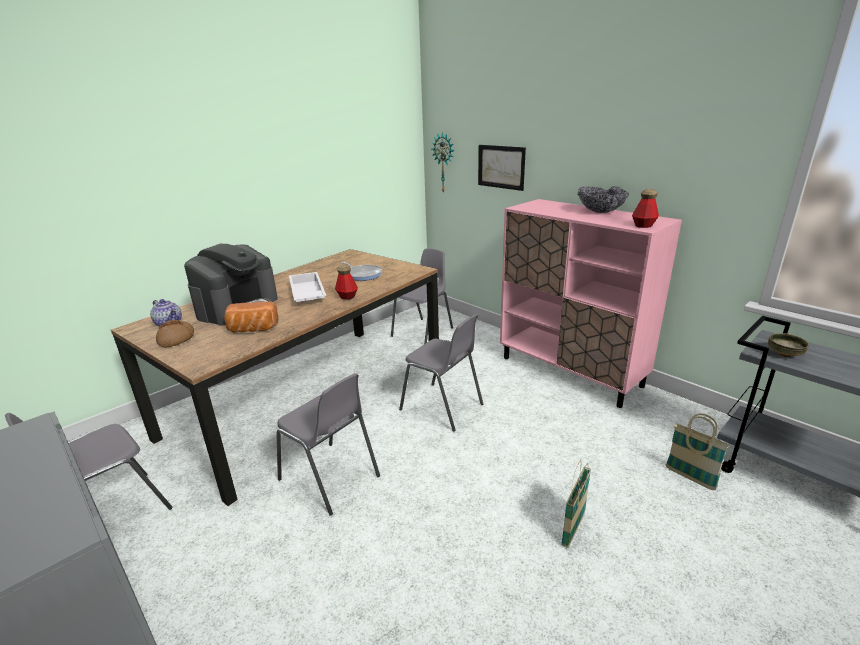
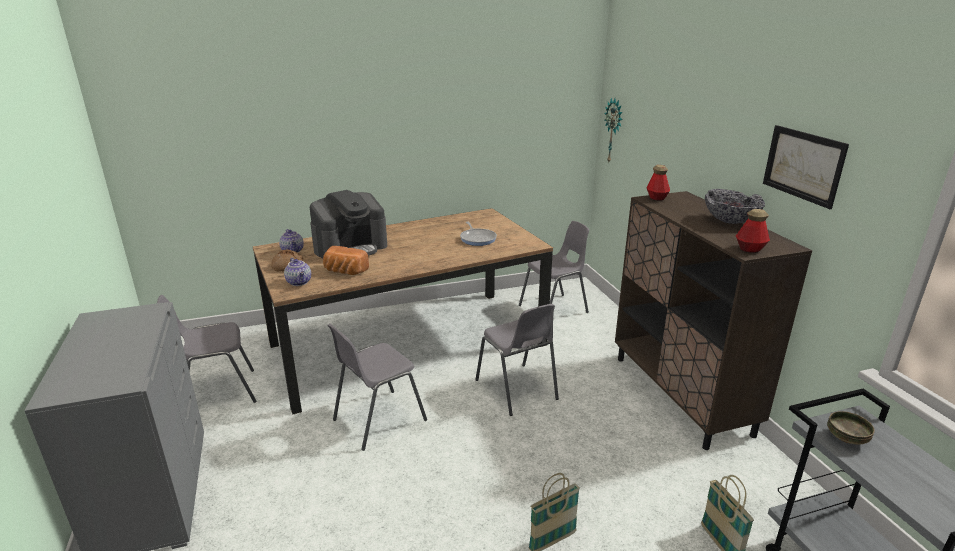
camera: 25 degrees right, 0 degrees up
grey chair [276,373,380,516] -> grey chair turned 75 degrees clockwise [327,323,427,451]
white tray [289,272,326,302] -> none
bottle [335,265,358,300] -> bottle moved to [647,165,670,201]
picture [478,145,526,191] -> picture moved to [763,125,849,209]
pink cabinet [500,199,682,408] -> brown cabinet [615,191,812,450]
none -> teapot [284,258,311,286]

